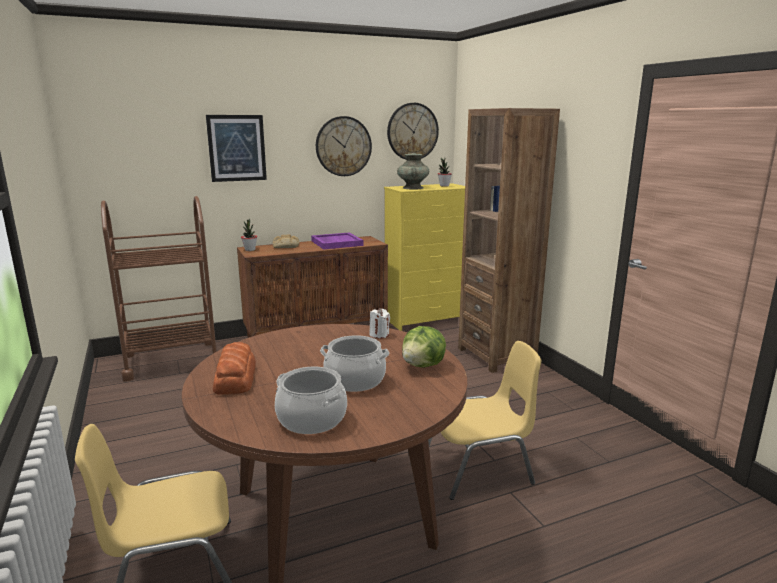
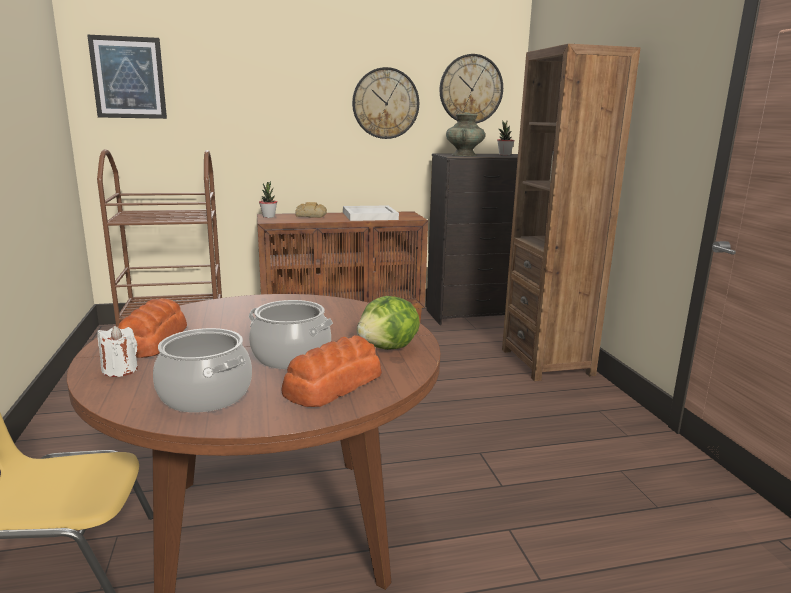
camera: 10 degrees right, 0 degrees up
picture [206,115,267,182] -> picture moved to [87,35,167,119]
purple tray [311,233,363,250] -> white tray [343,205,399,221]
white candle [369,308,390,338] -> white candle moved to [98,326,138,377]
yellow dresser [384,183,465,331] -> black dresser [427,153,518,325]
yellow chair [428,341,541,500] -> none
none -> bread [282,335,382,407]

